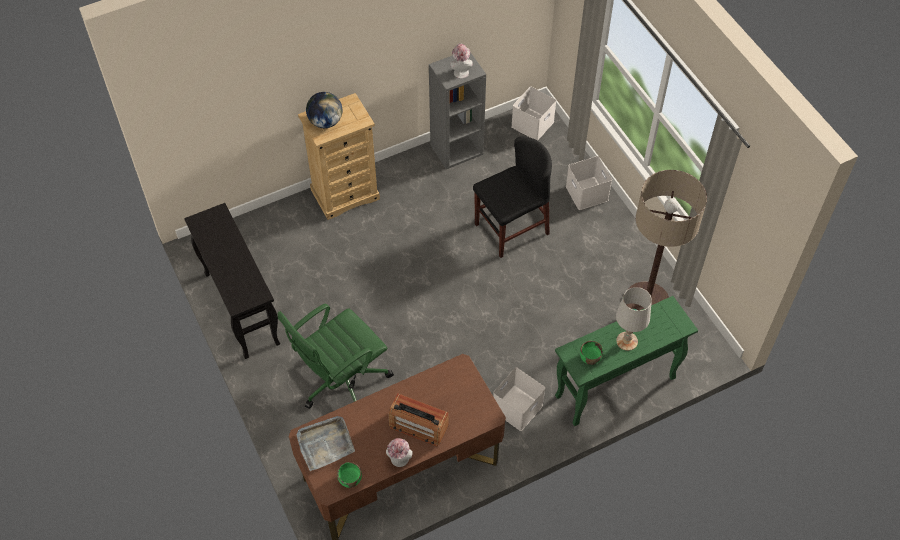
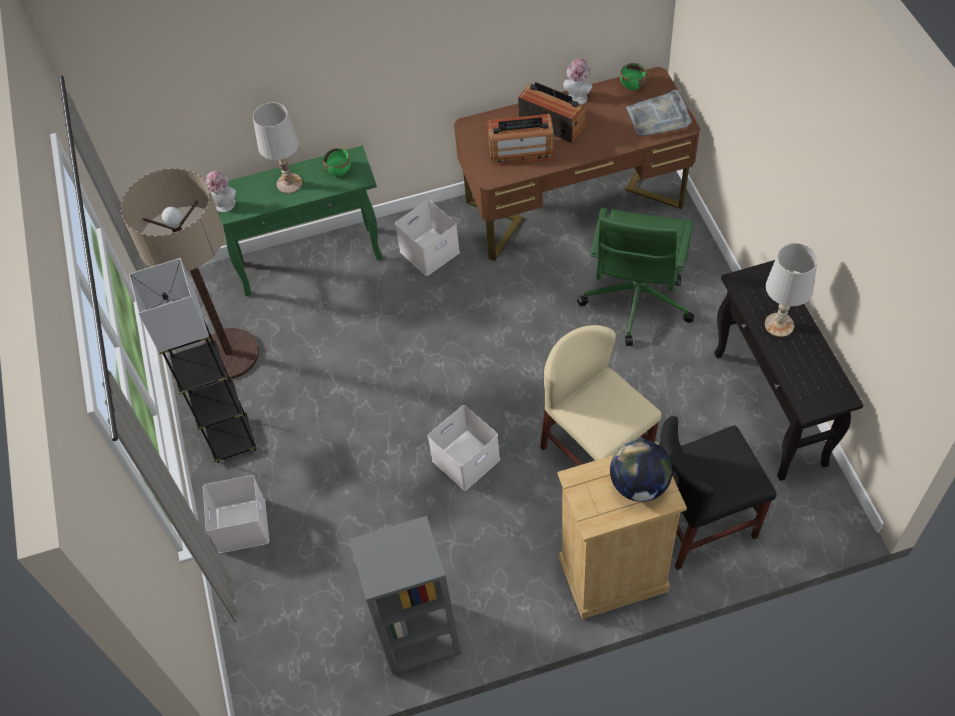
camera: 165 degrees left, 0 degrees up
green office chair [278,304,394,409] -> green office chair turned 135 degrees clockwise [577,208,694,346]
hat [450,43,472,79] -> hat moved to [206,171,236,212]
black chair [473,136,552,258] -> black chair moved to [659,416,776,570]
white storage box [511,87,556,141] -> white storage box moved to [428,405,500,491]
none -> grey floor lamp [129,258,258,463]
none -> radio [487,114,554,166]
none -> beige chair [540,325,662,466]
none -> white table lamp [765,243,817,337]

